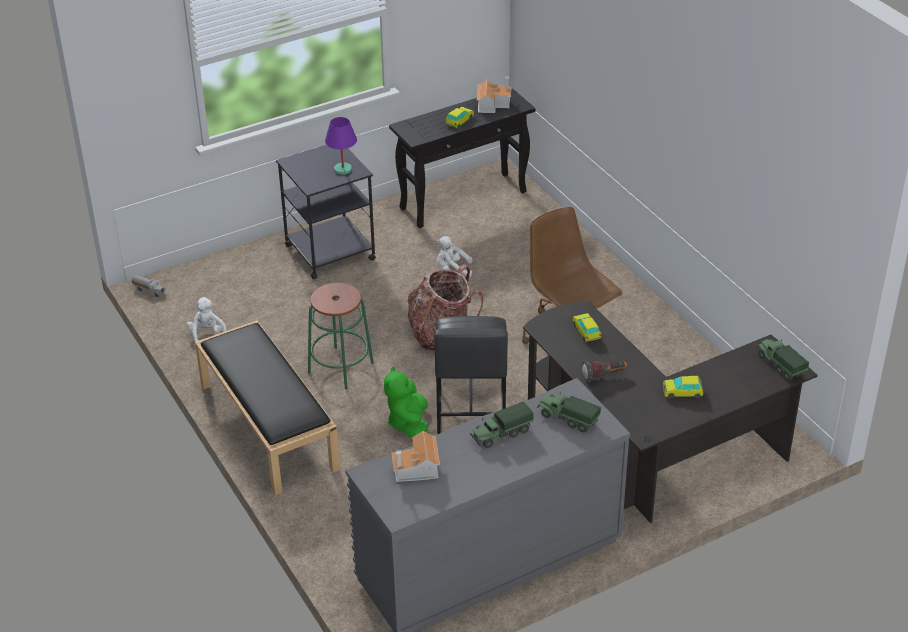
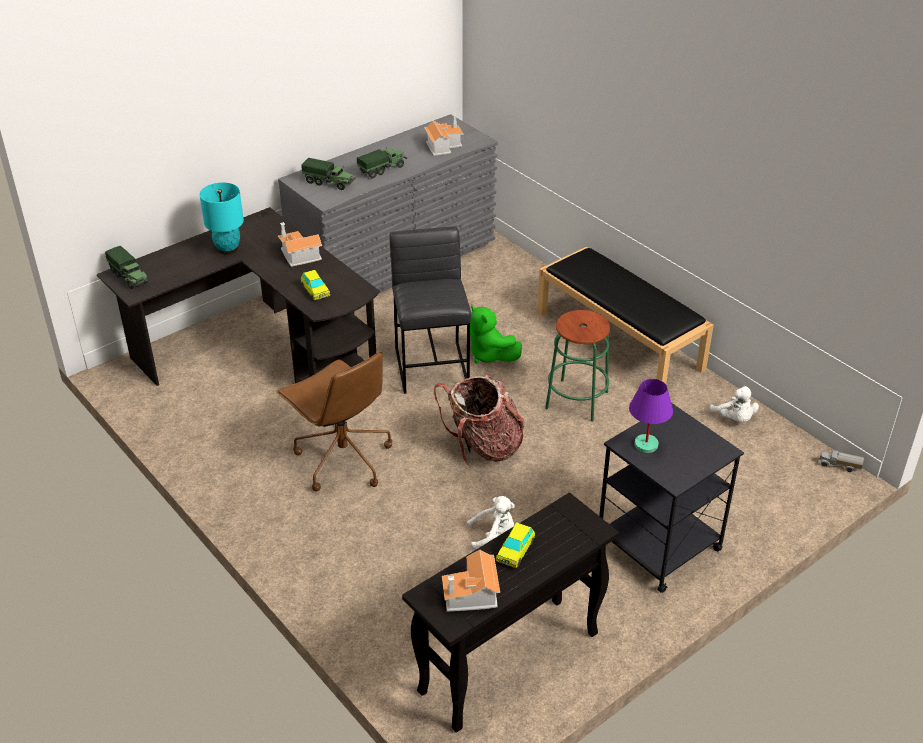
camera: 170 degrees right, 0 degrees up
green plush toy [384,366,428,438] -> green plush toy turned 150 degrees clockwise [470,305,522,363]
flashlight [582,361,628,382] -> toy house [278,222,322,267]
toy car [663,376,704,399] -> turquoise table lamp [200,182,244,254]

